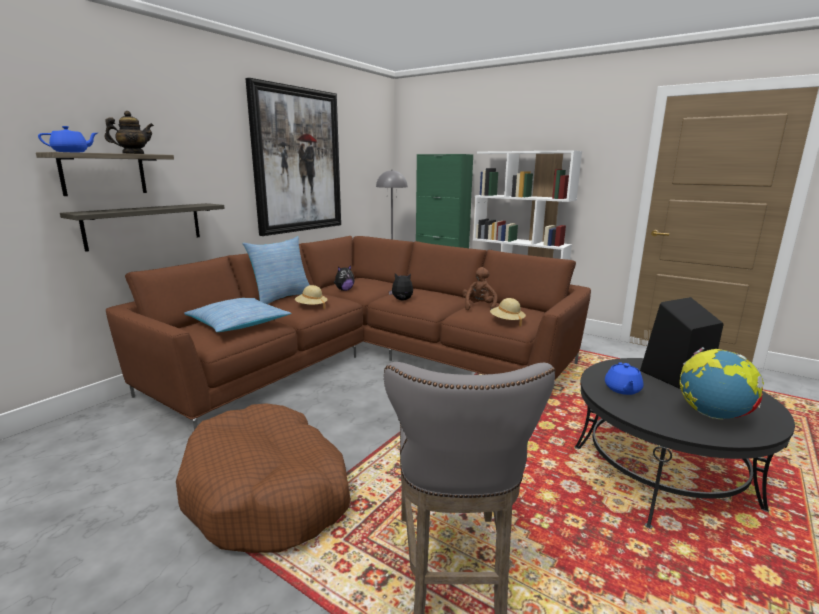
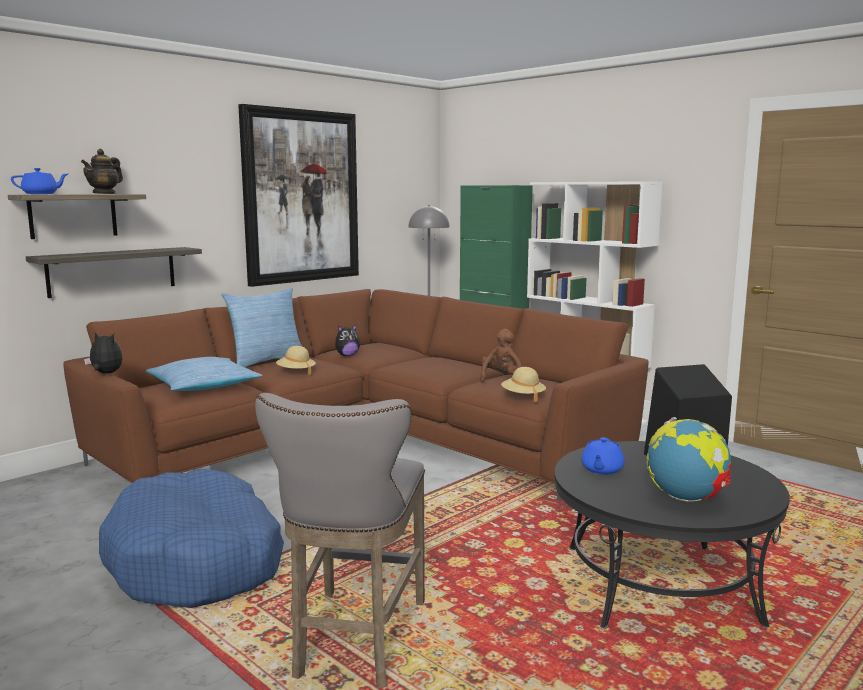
camera: 10 degrees right, 5 degrees down
teapot [105,111,154,154] -> teapot turned 135 degrees clockwise [81,149,123,194]
brown dog bed [176,403,351,553] -> blue dog bed [99,469,284,608]
plush toy [389,273,413,300] -> plush toy moved to [84,332,122,374]

